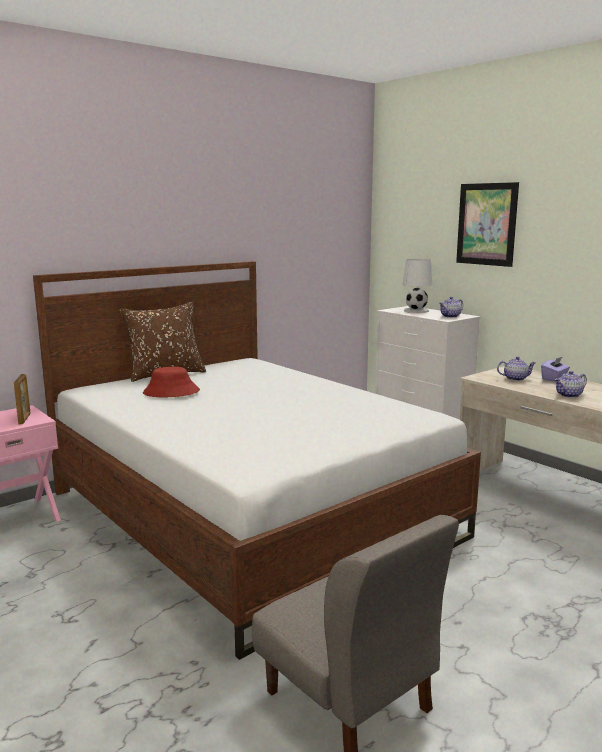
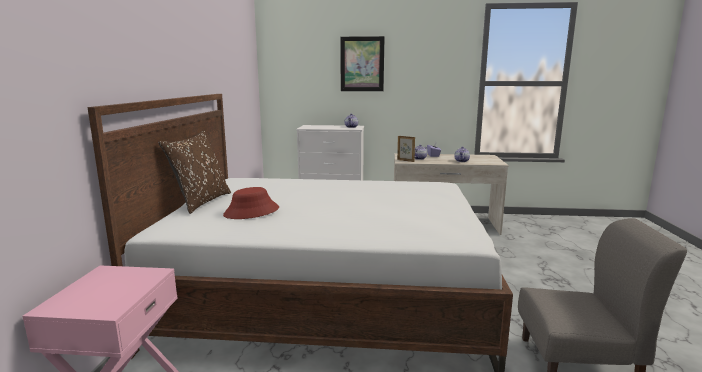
camera: 45 degrees left, 0 degrees up
picture frame [14,374,31,424] -> picture frame moved to [397,136,415,162]
white table lamp [403,259,432,313] -> none

